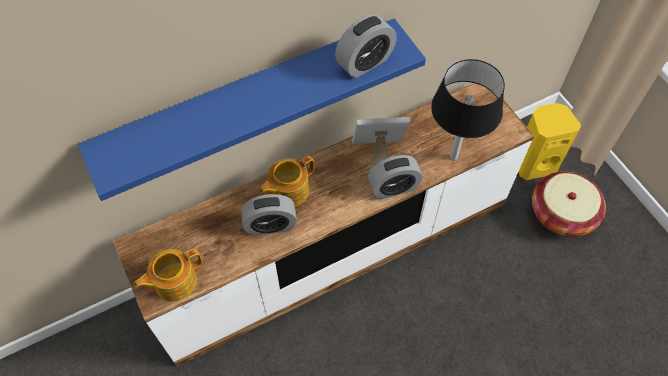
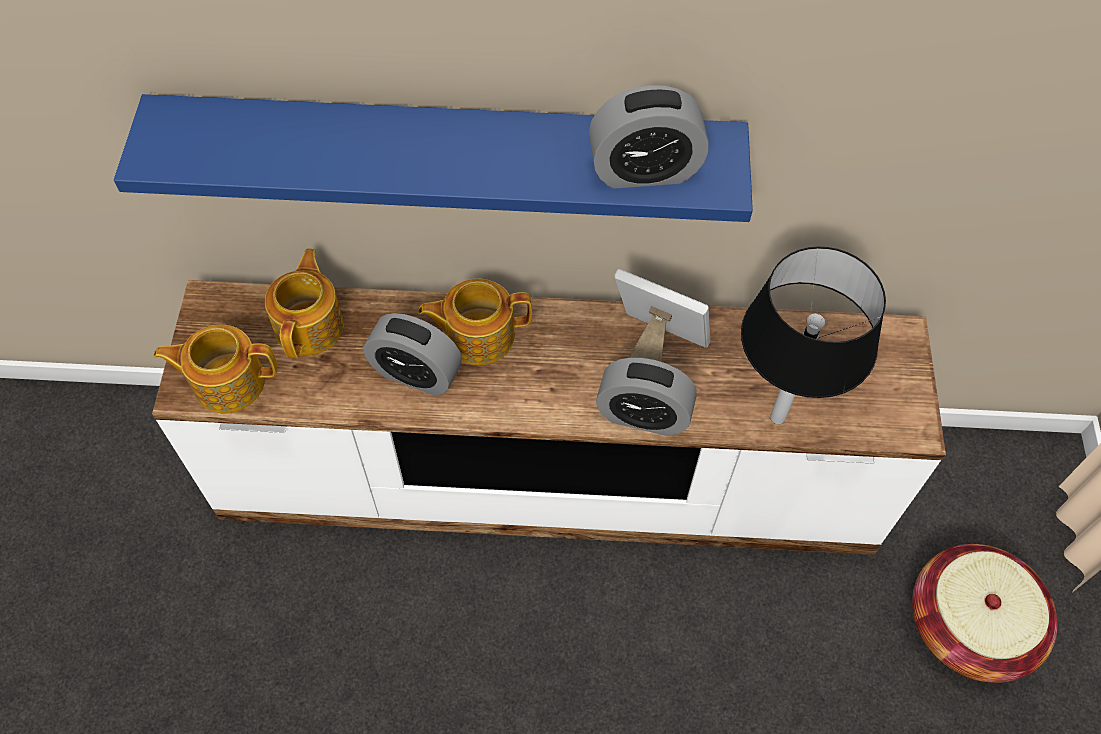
camera: 30 degrees right, 0 degrees up
yellow speaker [518,103,581,180] -> none
none -> teapot [265,248,344,358]

